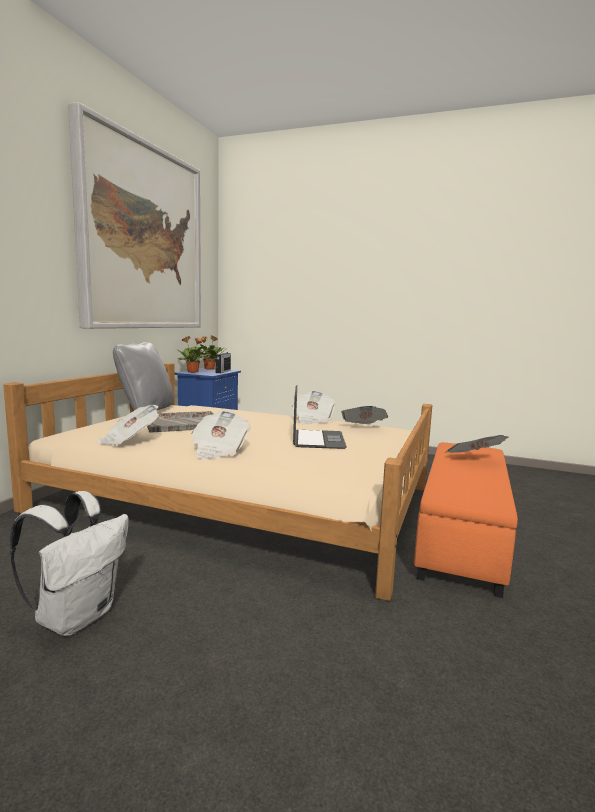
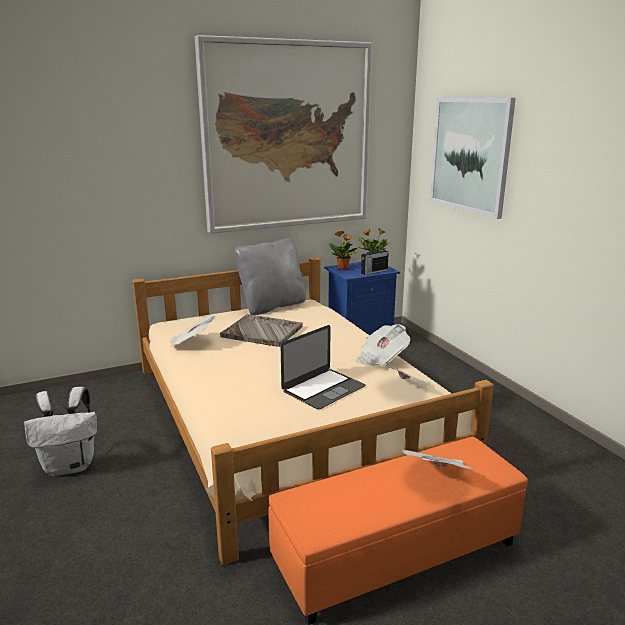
camera: 45 degrees right, 10 degrees up
newspaper [191,411,251,459] -> none
none -> picture [430,97,516,219]

